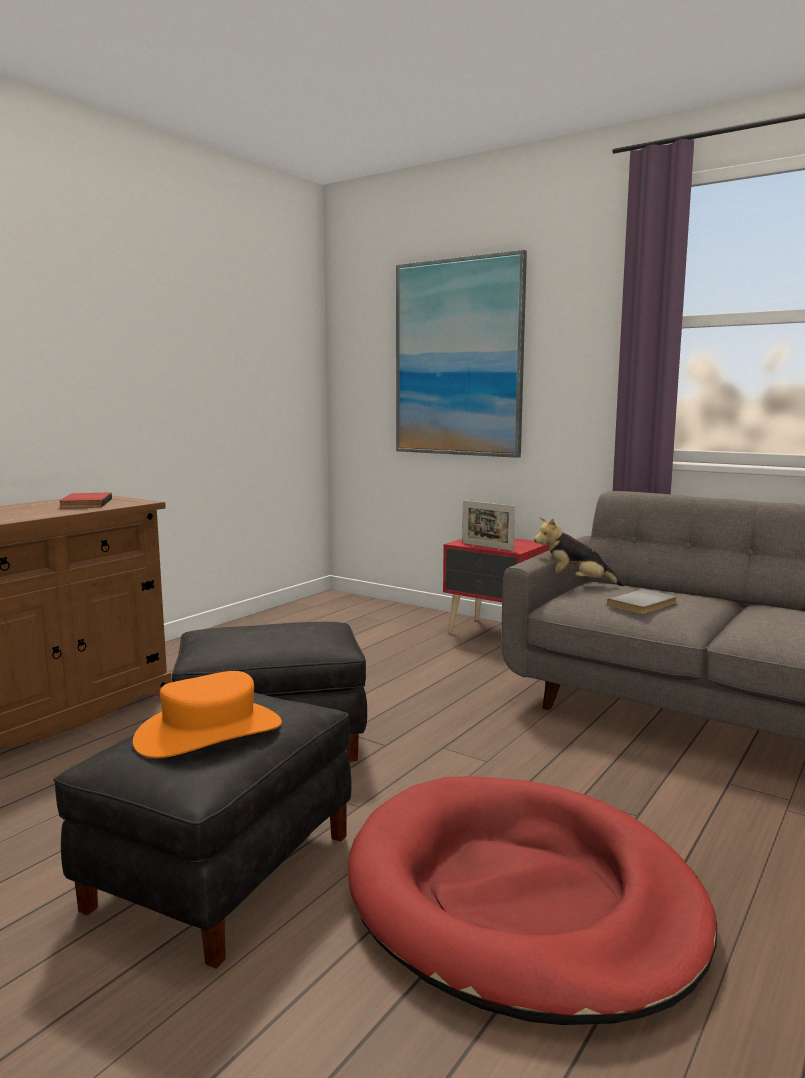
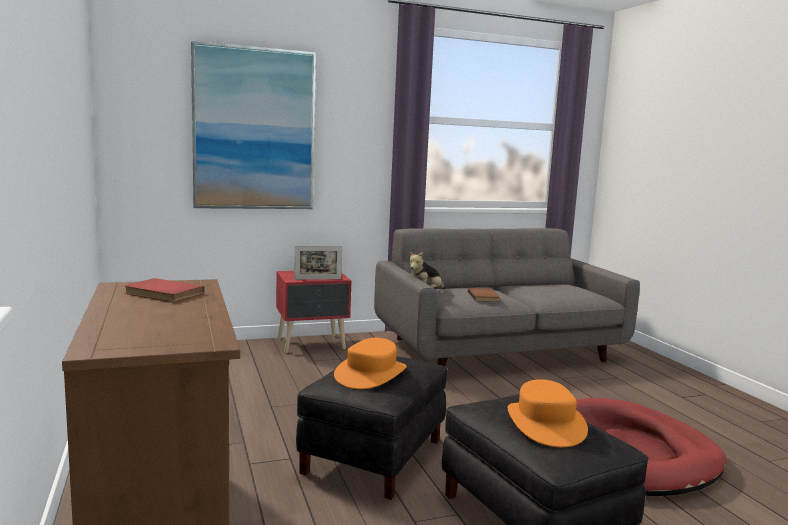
camera: 55 degrees left, 0 degrees up
grey book [607,589,677,614] -> brown book [468,288,500,302]
none -> orange hat [334,338,407,389]

